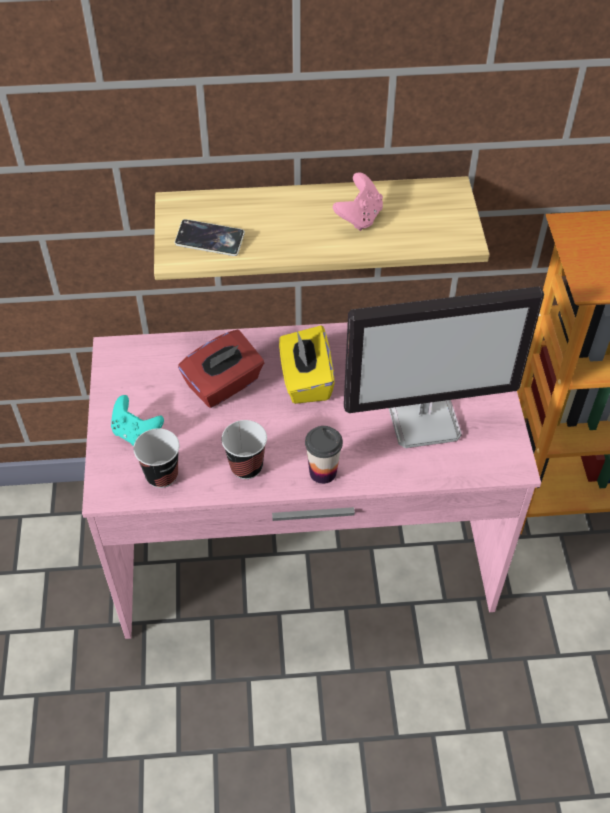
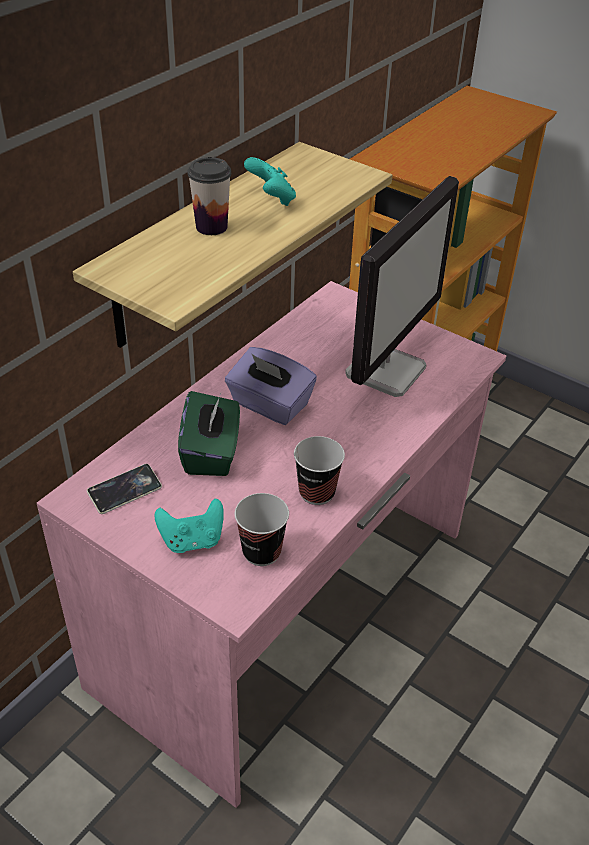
camera: 50 degrees left, 10 degrees down
phone [174,219,245,256] -> phone moved to [87,464,162,514]
red tissue box [178,330,264,408] -> green tissue box [178,391,240,476]
yellow tissue box [279,326,334,404] -> purple tissue box [225,347,317,425]
cup [305,426,343,484] -> cup moved to [188,157,231,235]
pink game controller [333,172,383,231] -> turquoise game controller [244,157,296,206]

